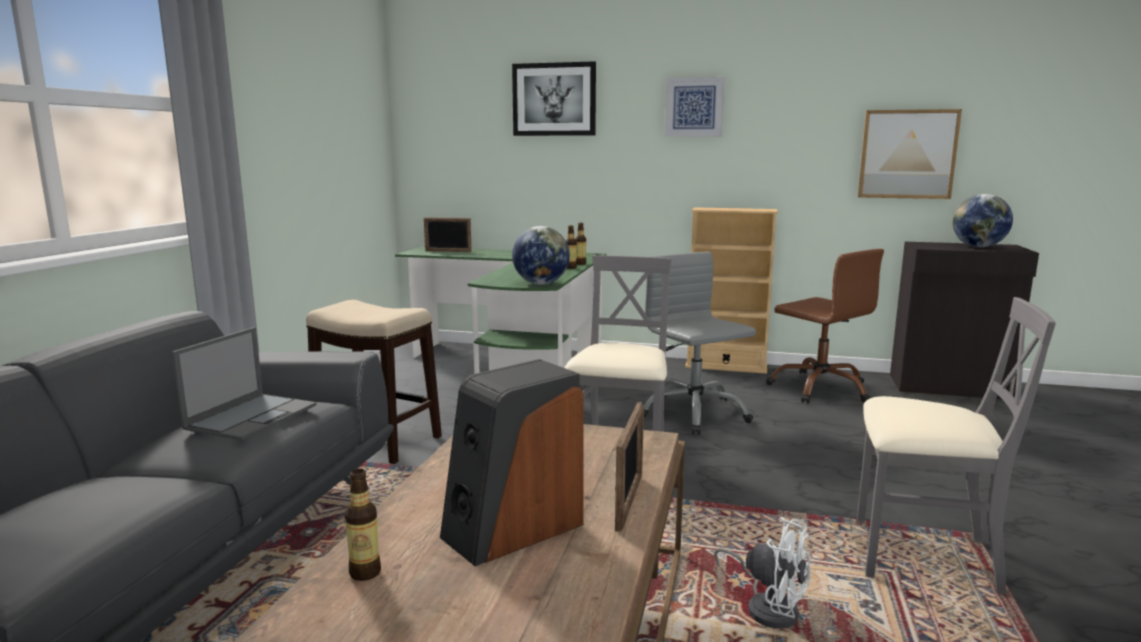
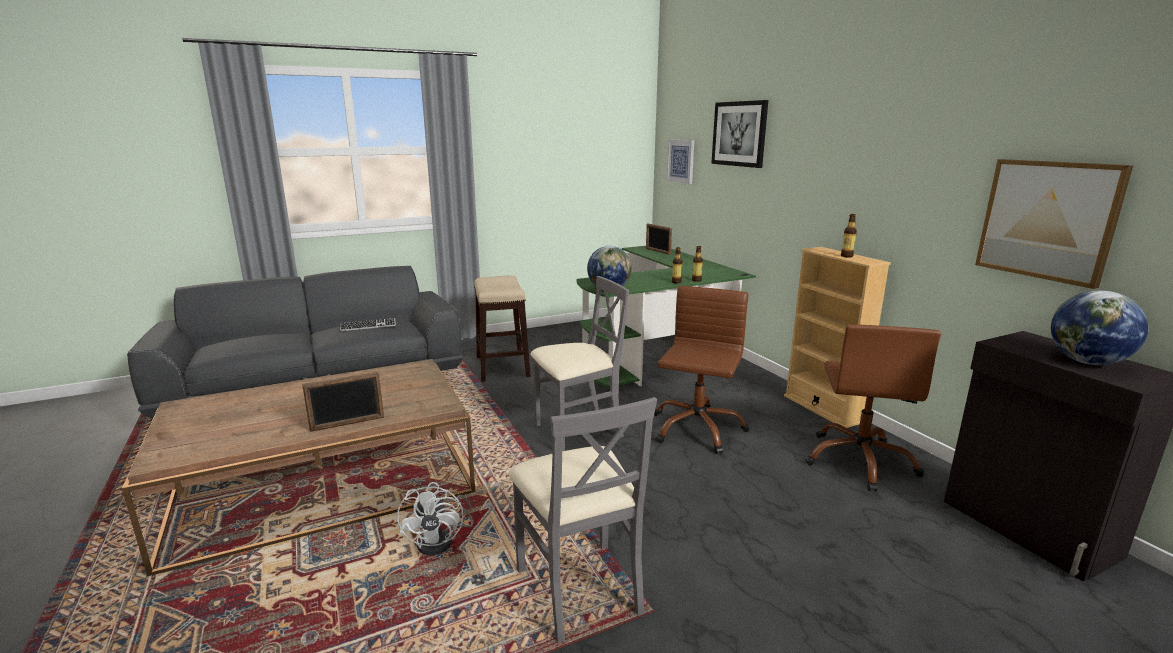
camera: 50 degrees right, 5 degrees up
laptop [172,327,316,441] -> keyboard [340,318,396,331]
bottle [345,469,381,581] -> bottle moved to [841,214,857,257]
speaker [440,359,584,566] -> none
grey office chair [644,252,756,434] -> brown office chair [654,286,749,454]
picture [665,77,724,137] -> picture moved to [667,139,694,184]

